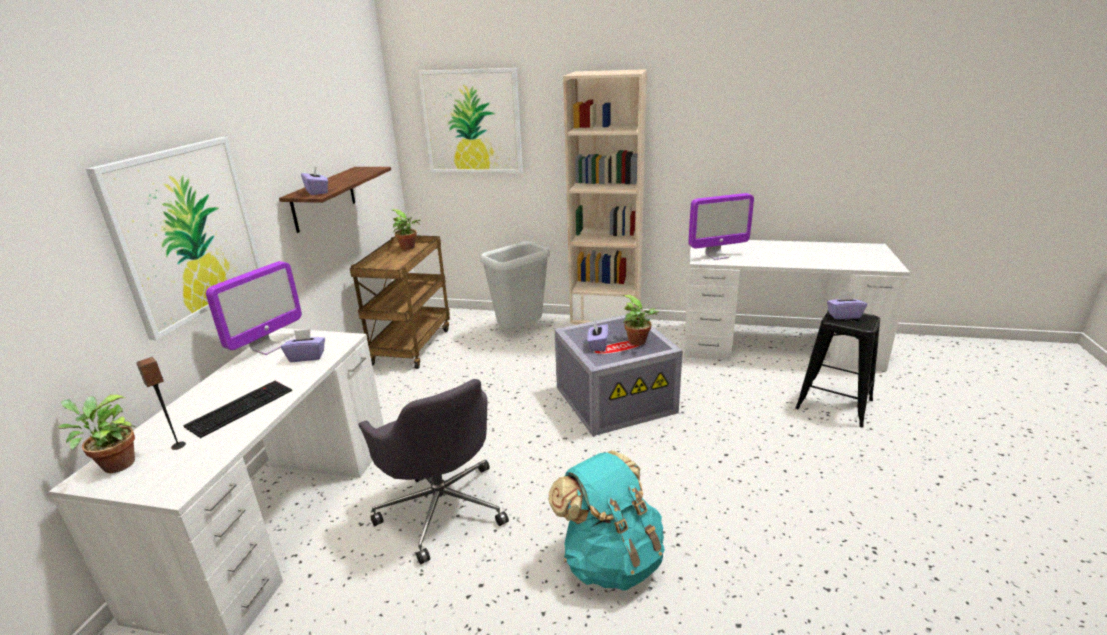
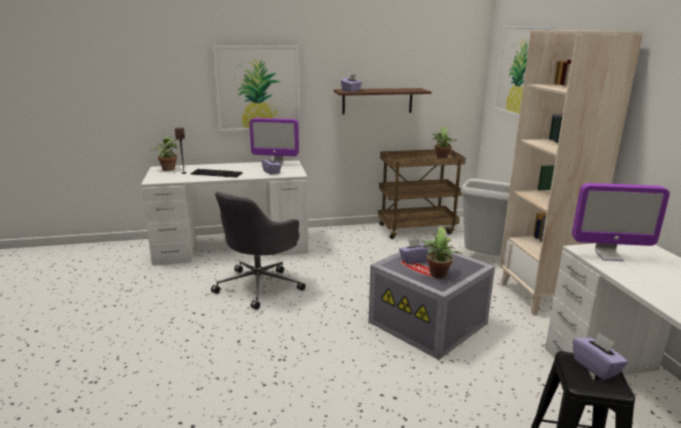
camera: 65 degrees right, 5 degrees down
turquoise backpack [549,450,665,591] -> none
monitor [688,193,754,260] -> monitor turned 45 degrees counterclockwise [572,183,670,261]

